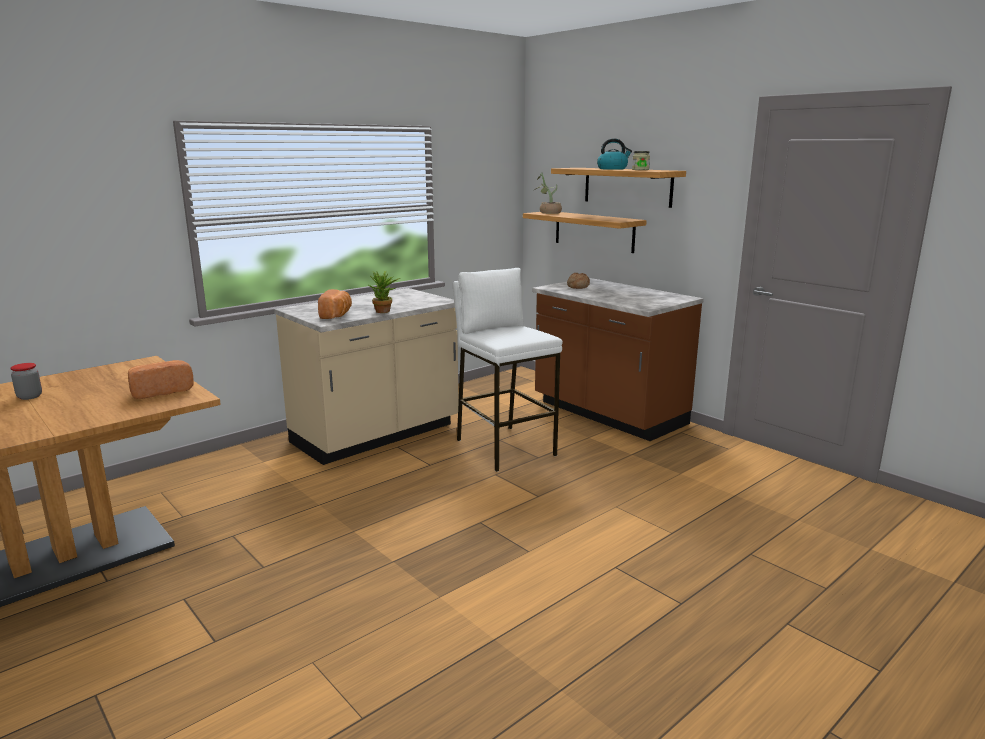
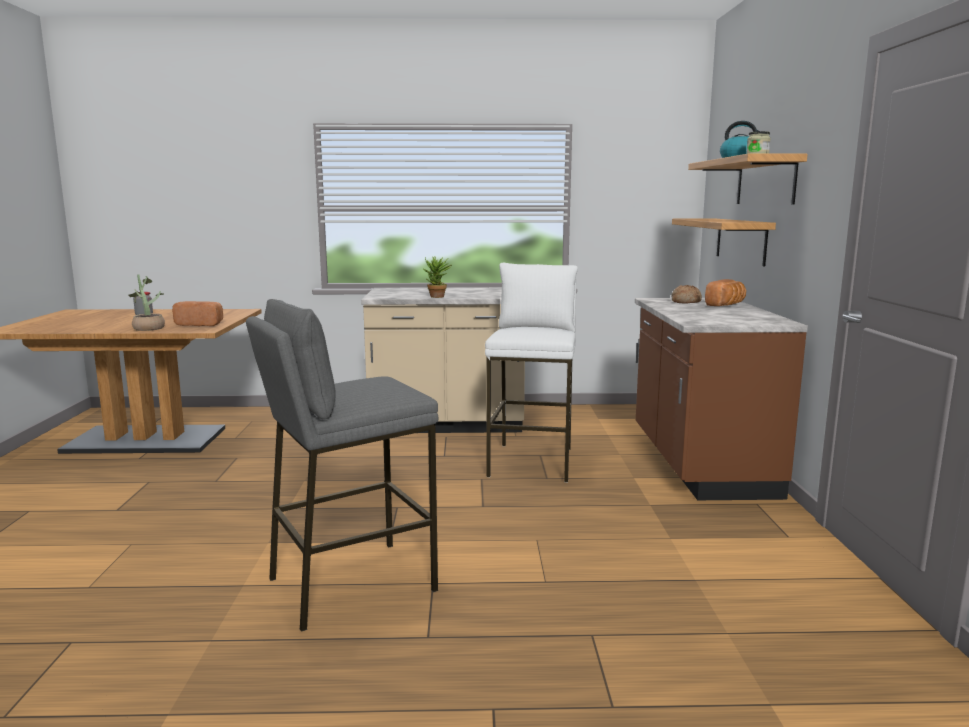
camera: 40 degrees right, 5 degrees down
bread [318,289,352,319] -> bread moved to [705,279,746,306]
potted plant [534,172,562,214] -> potted plant moved to [128,275,165,331]
none -> grey stool [246,299,438,632]

